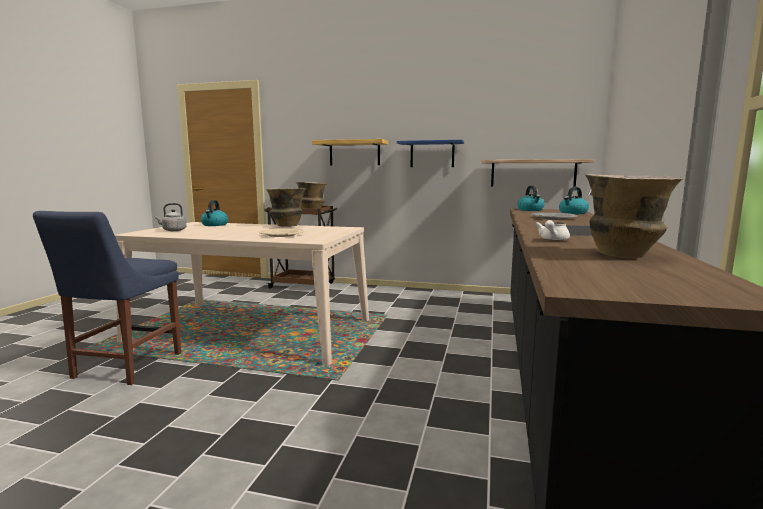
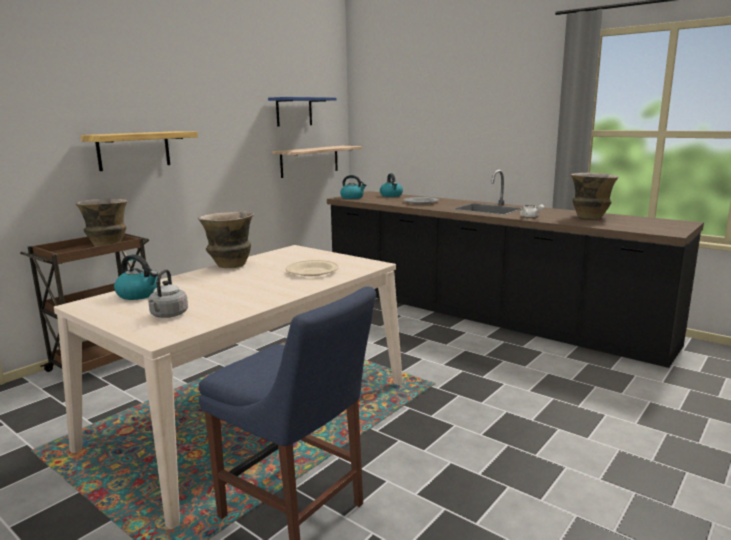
camera: 65 degrees left, 5 degrees up
blue shelf [397,140,464,167] -> blue shelf moved to [268,97,336,126]

